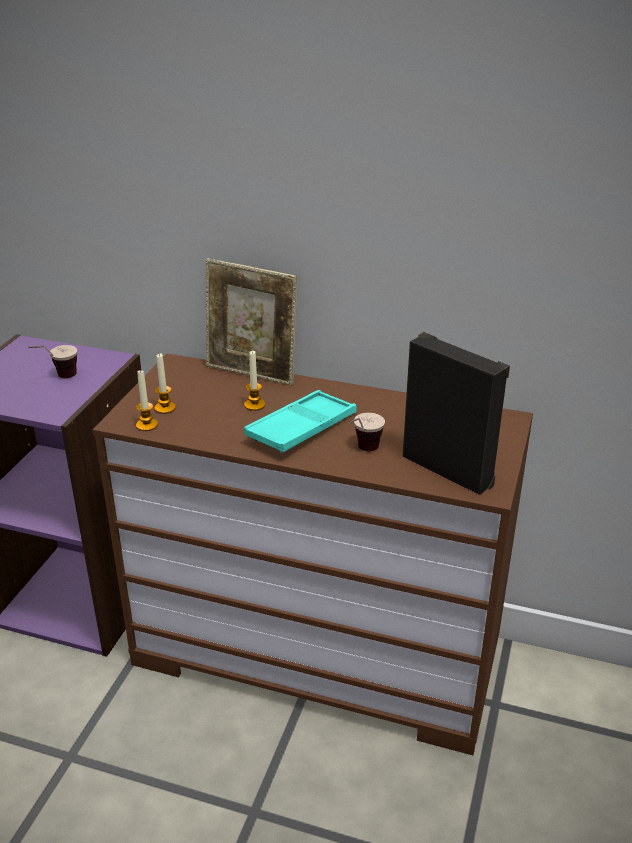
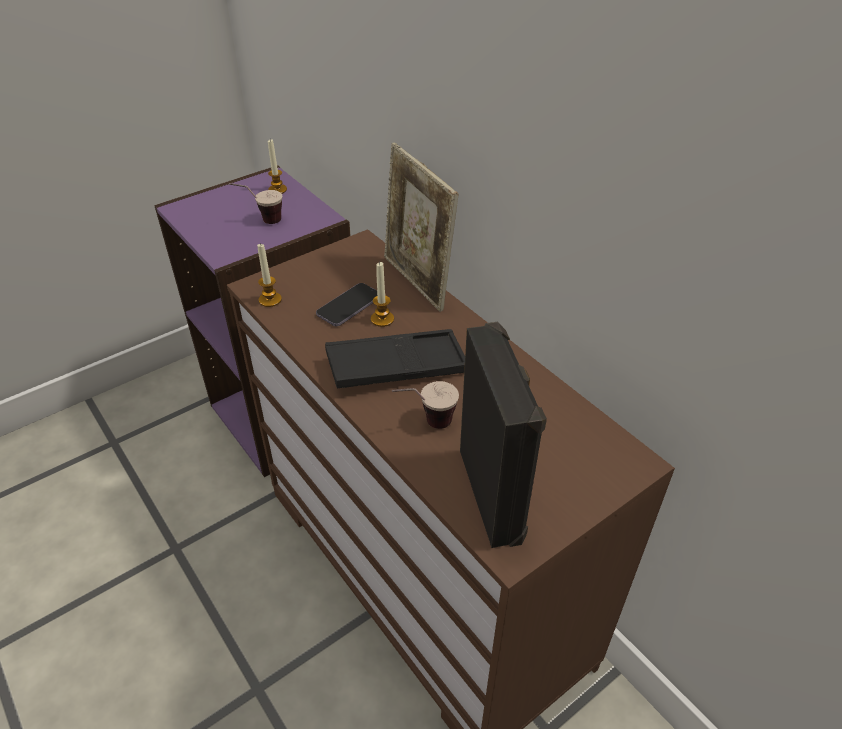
camera: 35 degrees right, 10 degrees up
candle [154,353,176,414] -> candle moved to [268,139,287,194]
turquoise tray [244,390,357,453] -> black tray [325,329,465,388]
none -> phone [316,283,377,326]

